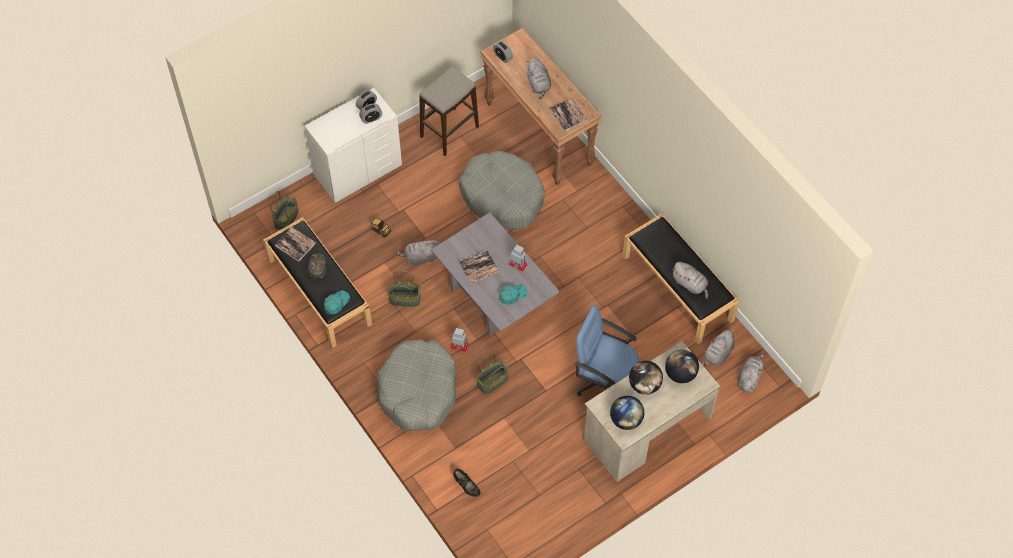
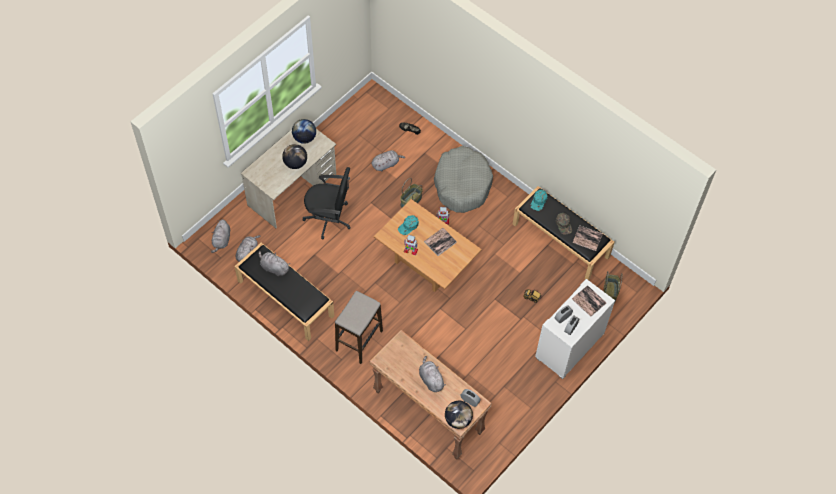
camera: 165 degrees right, 0 degrees up
basket [388,271,421,307] -> none
grey plush toy [396,239,440,266] -> grey plush toy moved to [372,150,405,171]
stool [419,66,479,156] -> stool moved to [335,291,383,364]
grey coffee table [431,212,560,335] -> brown coffee table [374,199,482,292]
grey dog bed [459,151,545,230] -> none
book [549,98,588,132] -> book moved to [572,285,607,317]
blue office chair [575,305,639,396] -> black office chair [303,167,351,239]
globe [665,350,699,383] -> globe moved to [445,401,473,429]

